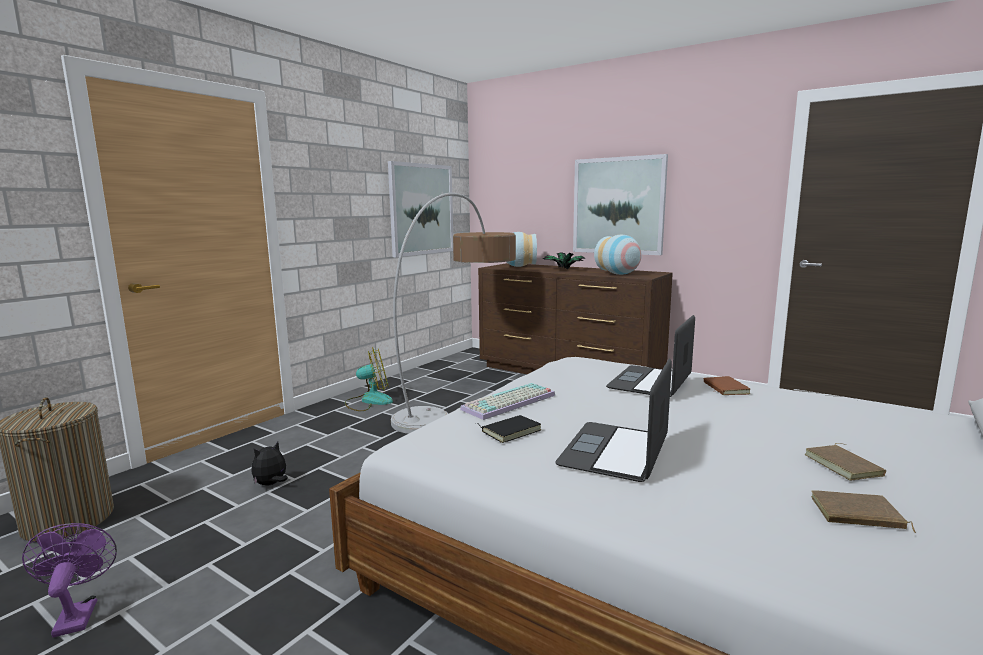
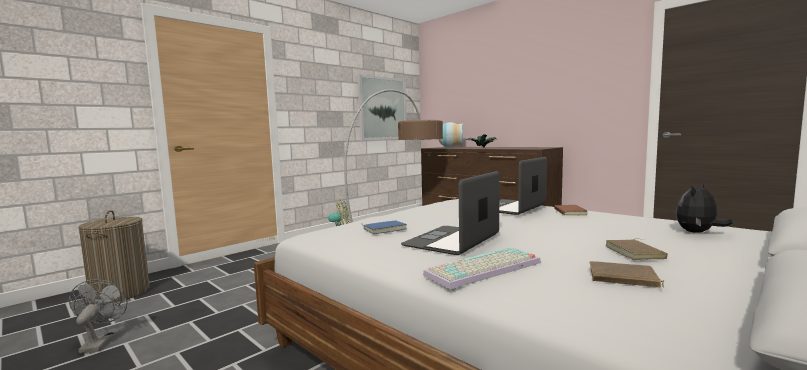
camera: 10 degrees right, 5 degrees down
purple fan [22,523,117,637] -> grey fan [69,279,127,353]
plush toy [251,442,288,486] -> plush toy moved to [676,182,732,233]
keyboard [460,383,555,420] -> keyboard moved to [423,247,541,289]
black book [477,415,541,443] -> blue book [363,221,407,234]
picture [573,154,668,255] -> none
vase [594,235,642,275] -> none

